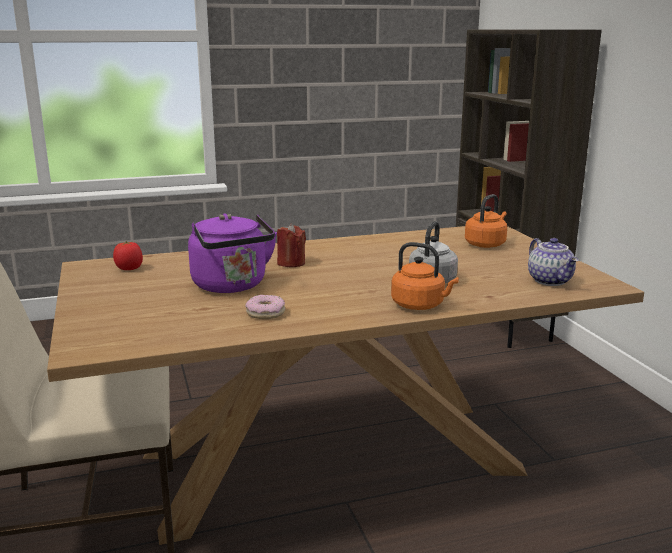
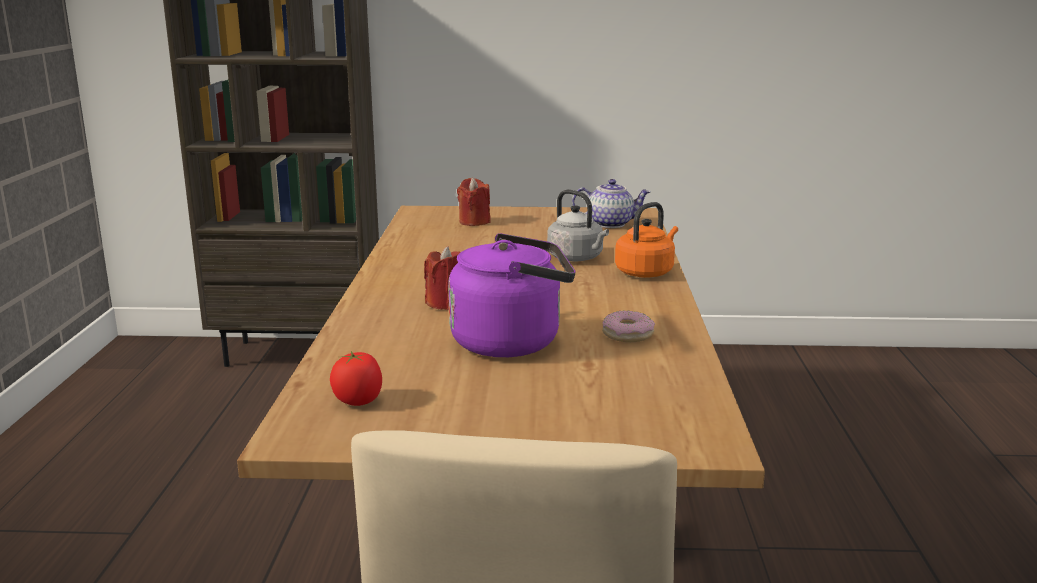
camera: 70 degrees left, 0 degrees up
orange kettle [465,194,507,248] -> red candle [457,178,491,226]

